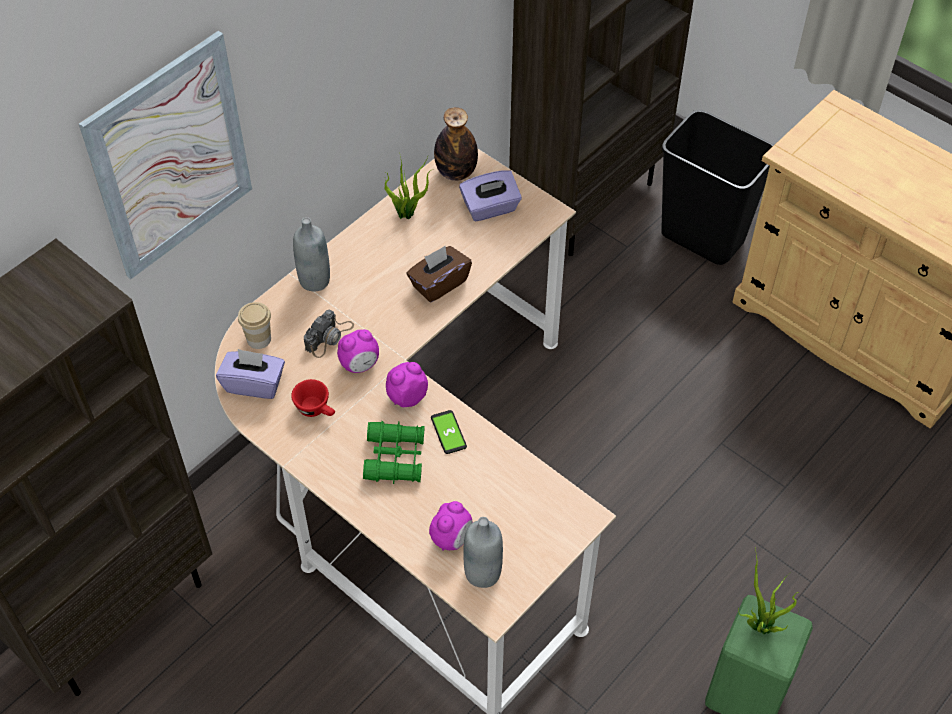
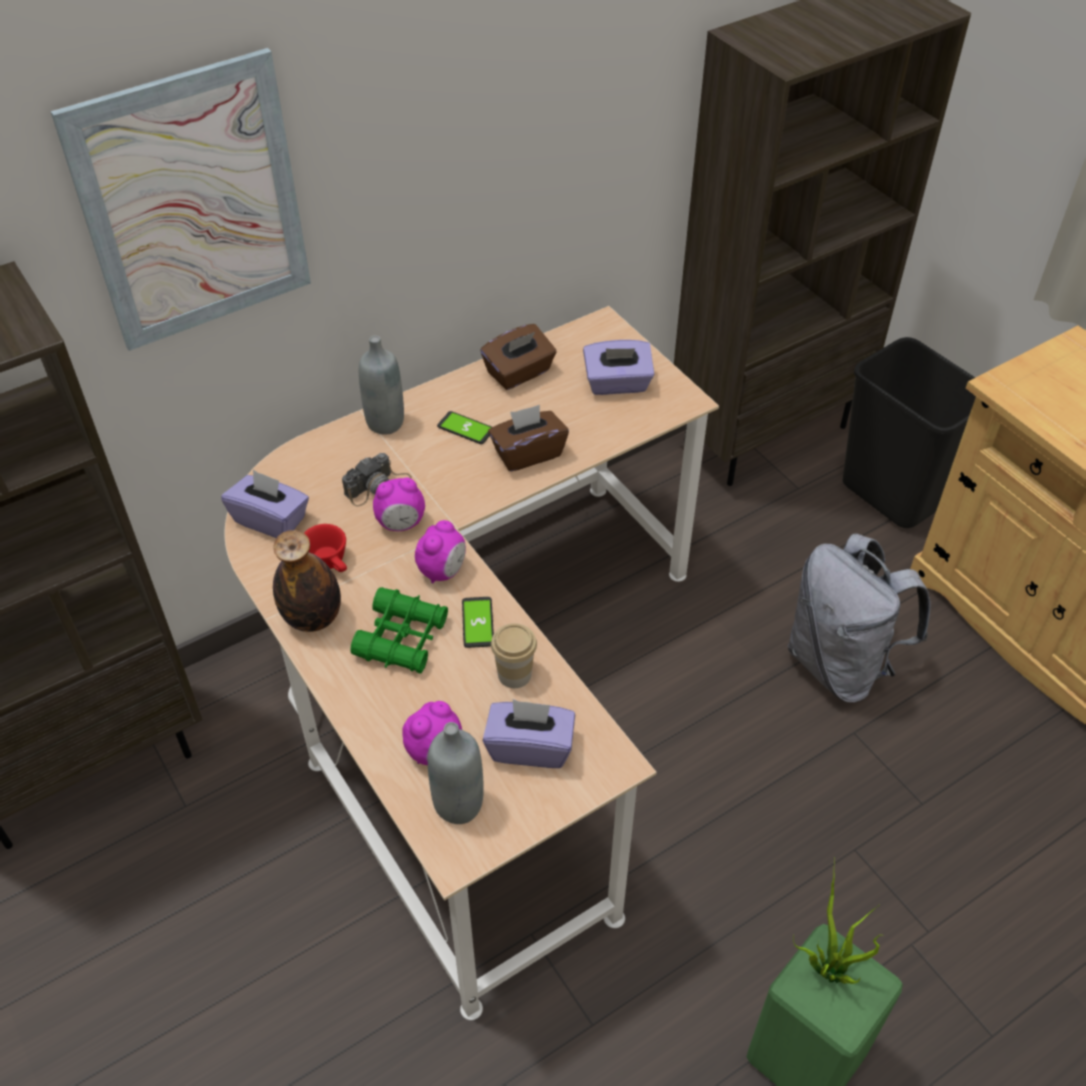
camera: 15 degrees right, 5 degrees down
cup [238,302,271,349] -> cup moved to [491,623,537,688]
potted plant [385,156,434,220] -> brown tissue box [480,324,557,390]
alarm clock [386,362,428,407] -> alarm clock turned 135 degrees clockwise [415,520,466,584]
bottle [434,107,478,181] -> bottle moved to [273,530,341,632]
none -> phone [437,411,492,444]
none -> purple tissue box [483,699,575,768]
none -> grey backpack [788,533,931,702]

